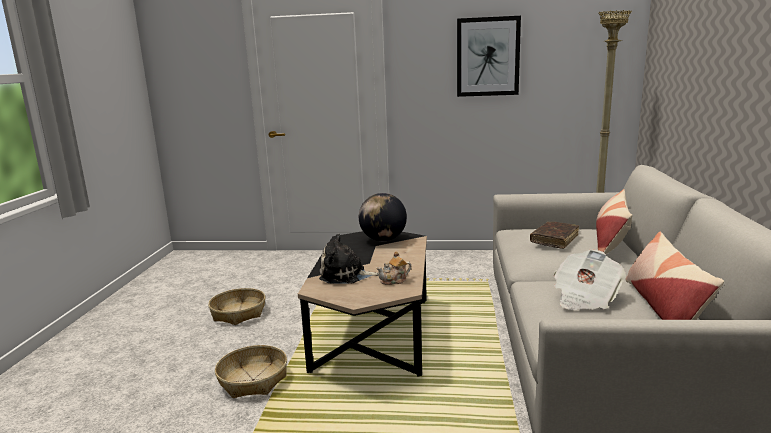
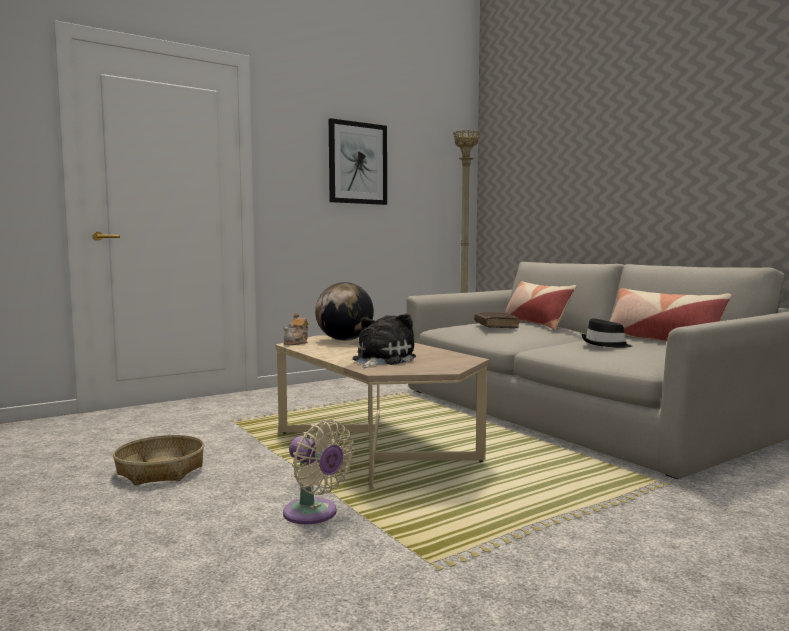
camera: 40 degrees left, 10 degrees down
basket [215,345,287,398] -> beige fan [283,420,355,524]
black coffee table [298,231,427,377] -> beige coffee table [276,335,489,489]
plush toy [319,234,378,284] -> plush toy turned 150 degrees clockwise [353,314,416,368]
teapot [376,251,411,285] -> teapot moved to [283,313,308,345]
newspaper [554,250,626,310] -> black hat [581,319,632,348]

